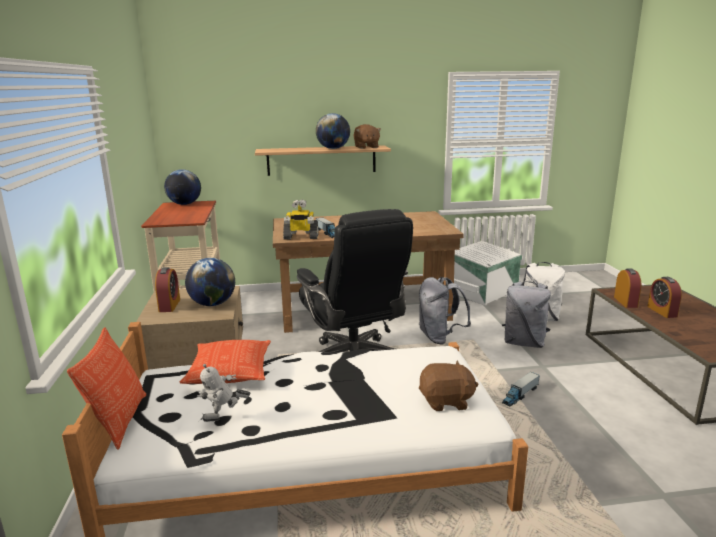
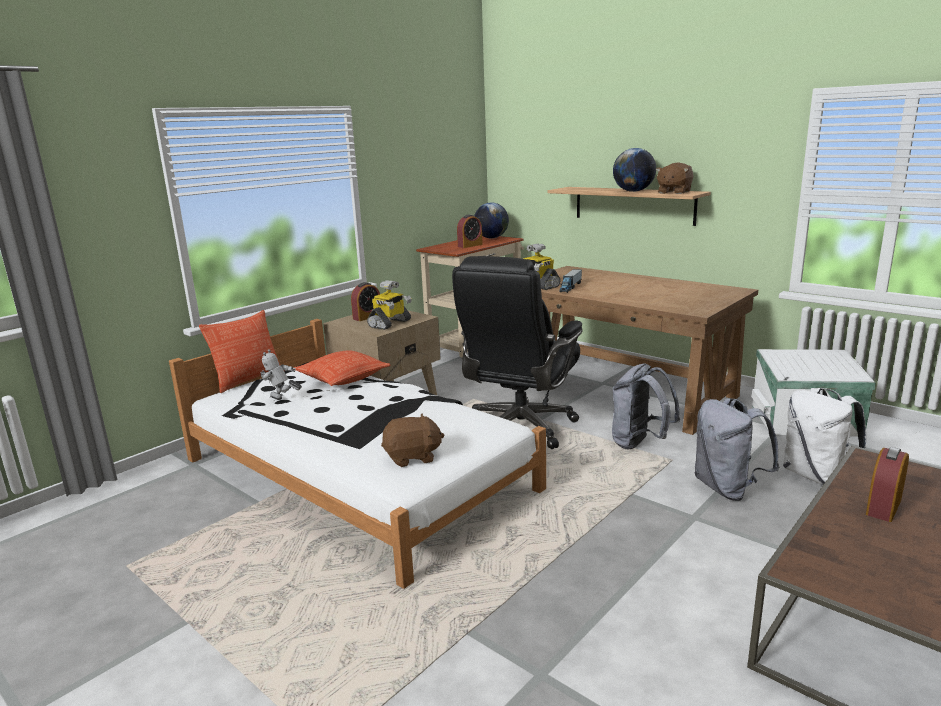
camera: 50 degrees right, 0 degrees up
globe [185,258,235,306] -> toy robot [367,280,412,330]
brown plush toy [419,361,479,411] -> brown plush toy turned 60 degrees counterclockwise [381,413,445,467]
toy truck [502,372,540,406] -> none
alarm clock [614,268,641,308] -> alarm clock moved to [457,214,483,248]

